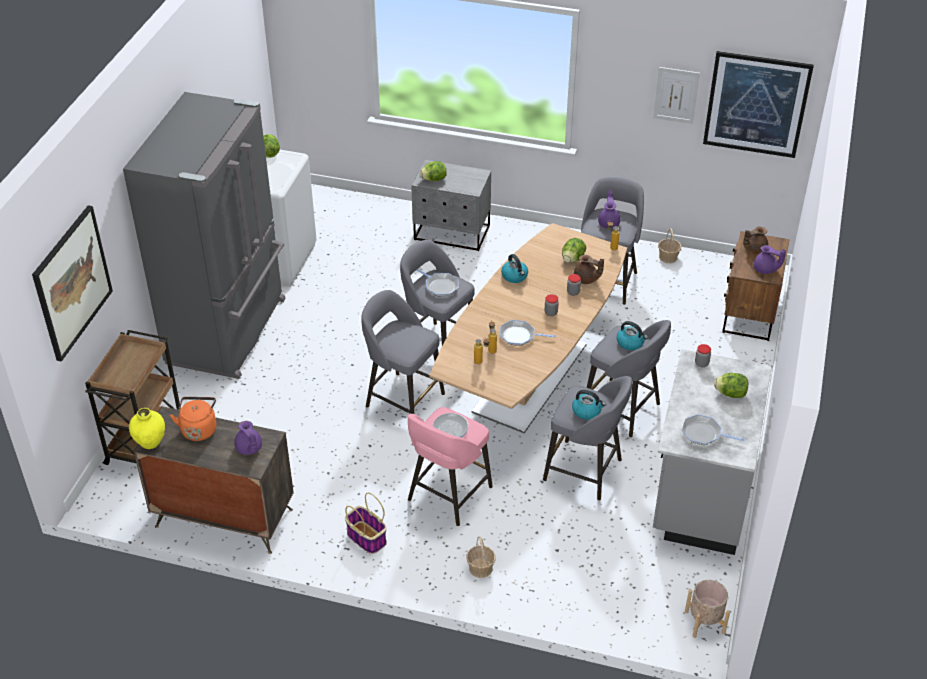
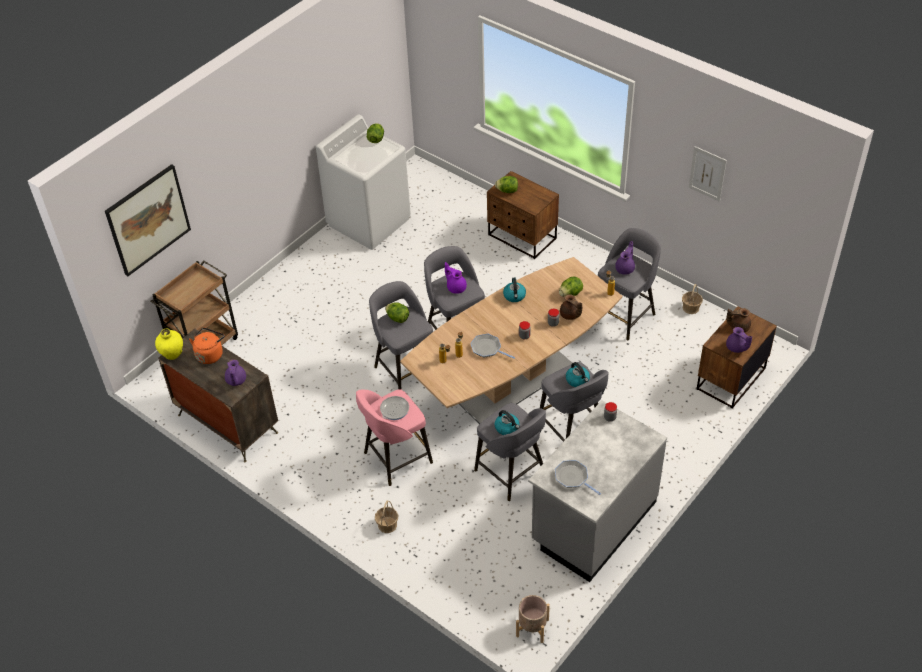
camera: 25 degrees right, 5 degrees up
grey fridge [123,92,286,379] -> none
basket [345,493,387,554] -> none
grey nightstand [411,160,491,251] -> brown nightstand [487,171,559,259]
frying pan [417,269,459,296] -> purple teapot [445,262,467,294]
picture [703,51,814,158] -> none
lettuce [714,373,748,398] -> lettuce moved to [385,302,409,323]

